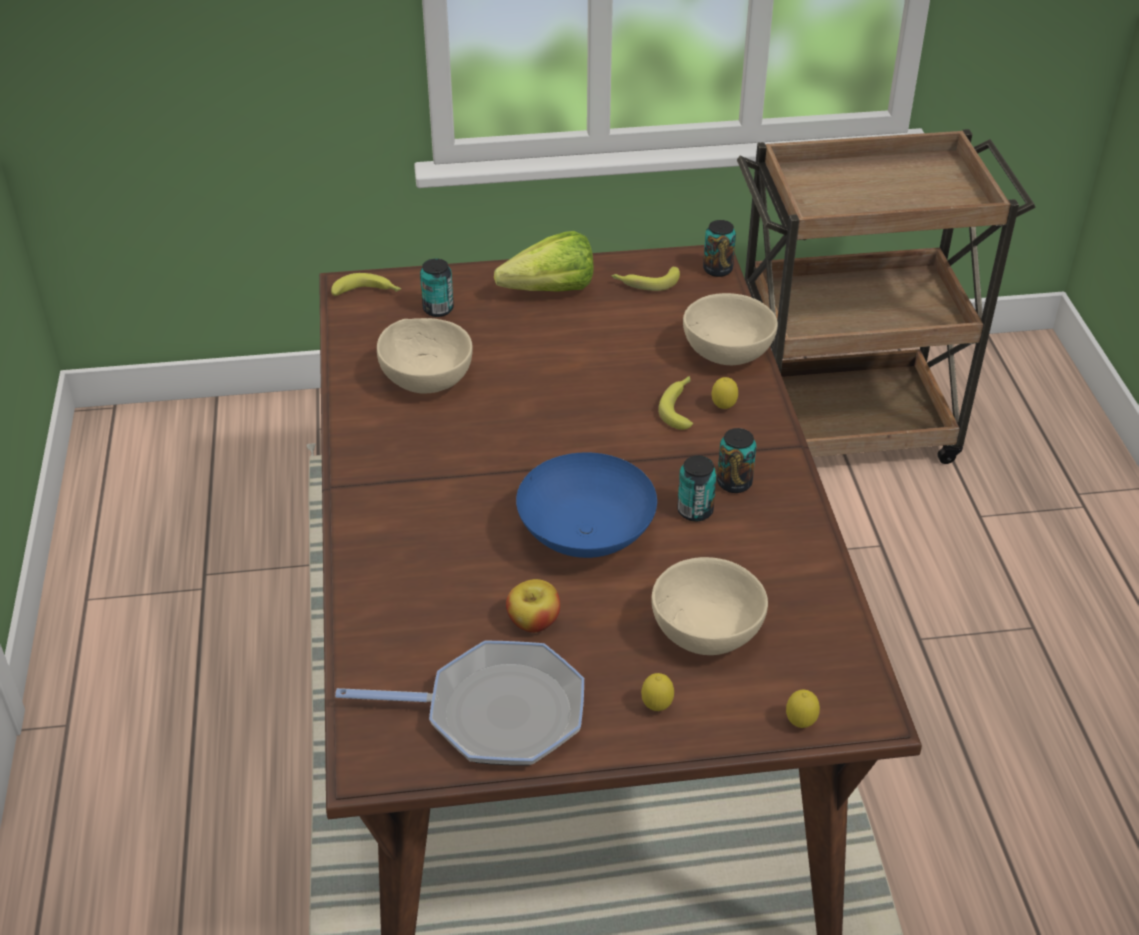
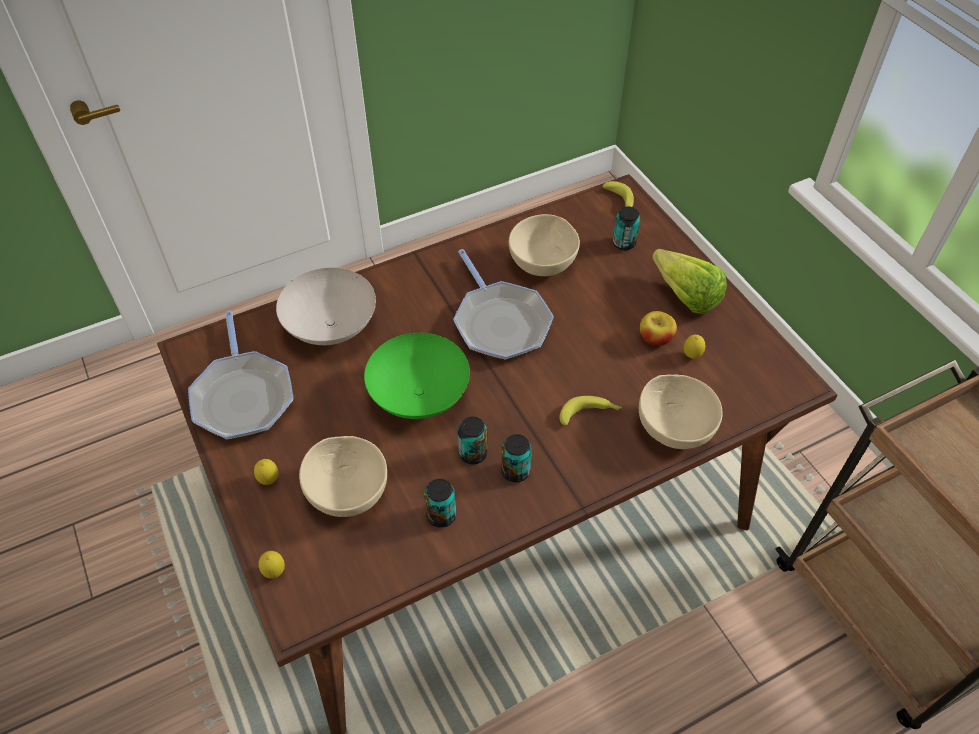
camera: 70 degrees right, 10 degrees up
apple [506,579,560,633] -> apple moved to [640,311,677,346]
blue bowl [516,452,657,558] -> green bowl [364,333,470,419]
banana [611,266,680,291] -> none
can [703,220,736,277] -> can moved to [424,479,456,528]
lemon [712,377,738,409] -> lemon moved to [684,335,705,359]
none -> white bowl [276,267,376,345]
none -> frying pan [453,249,554,360]

